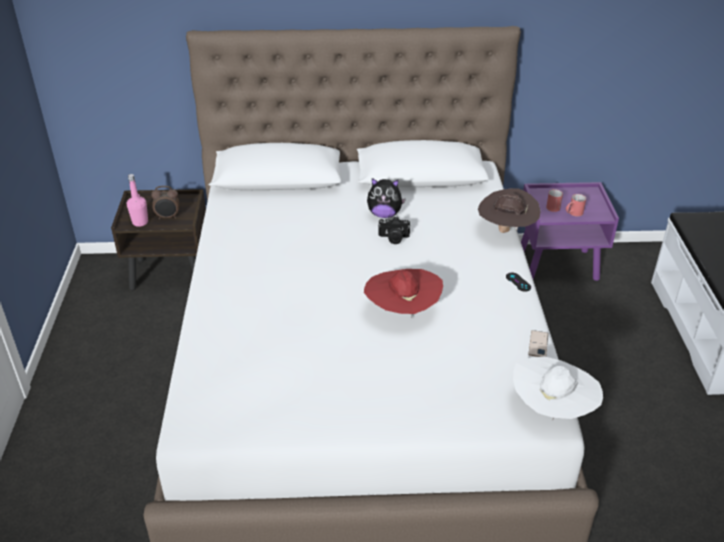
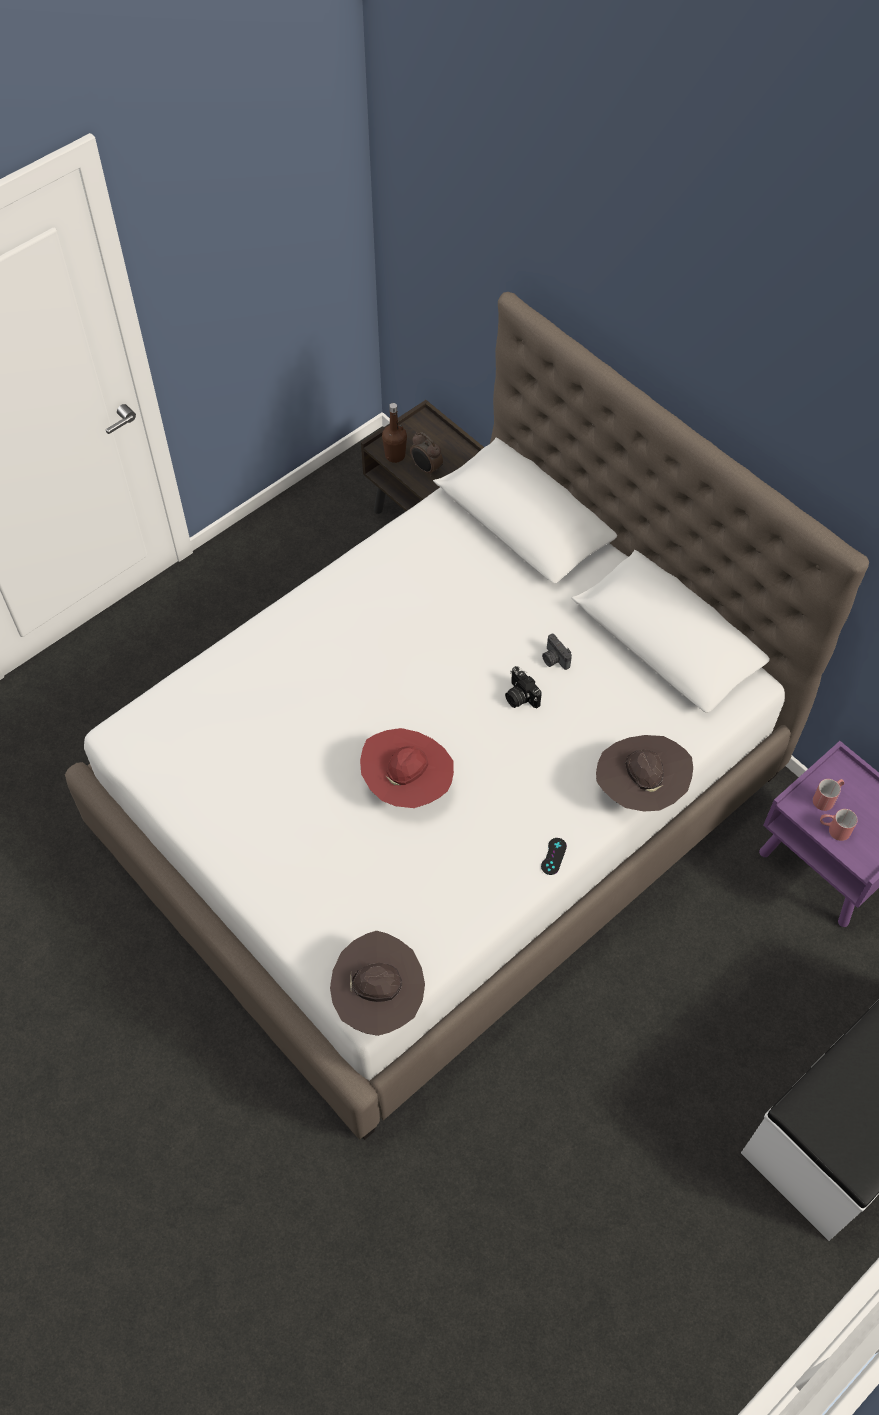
camera: 50 degrees right, 20 degrees up
pink bottle [127,174,148,227] -> brown bottle [382,403,407,463]
plush toy [367,178,406,218] -> camera [542,634,572,670]
white hat [513,357,603,421] -> brown hat [330,931,425,1036]
phone [528,330,548,357] -> none

